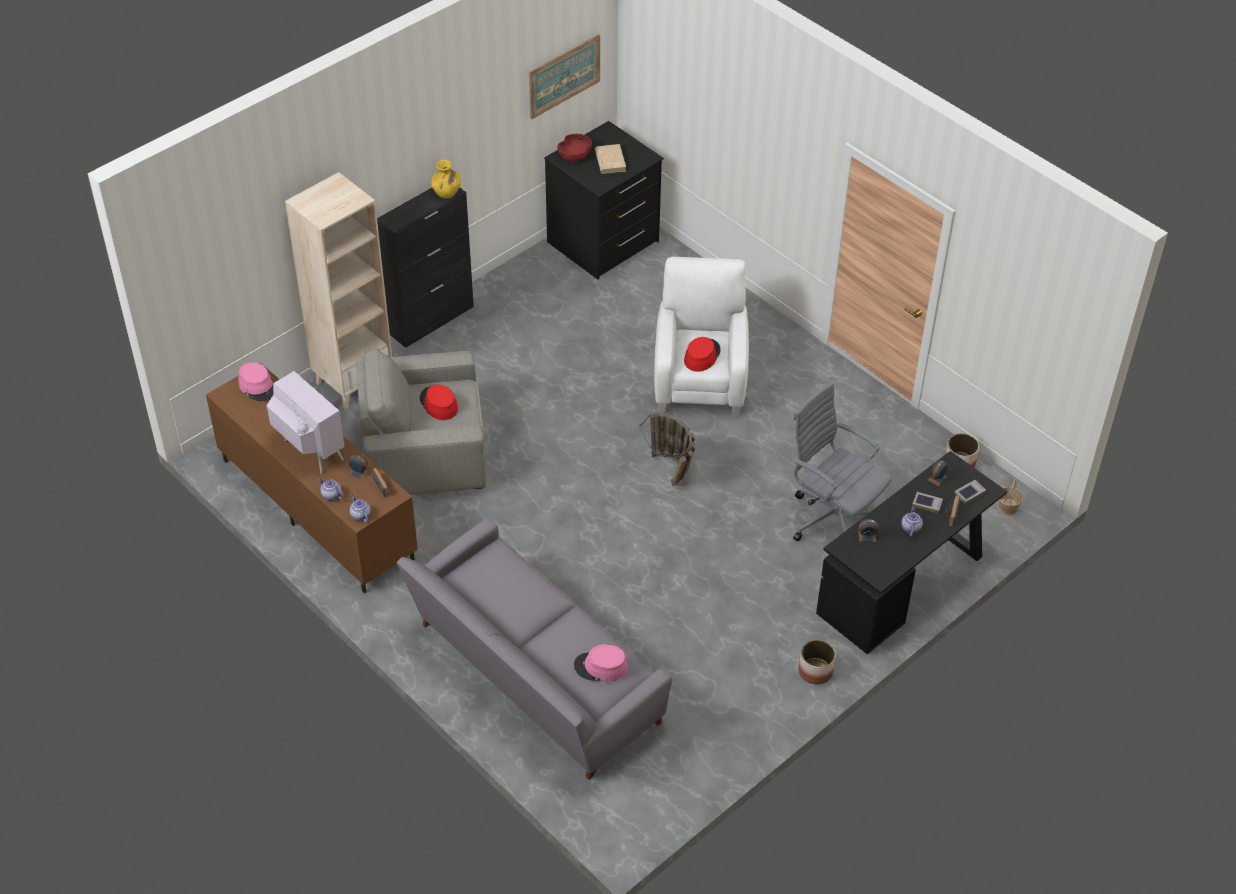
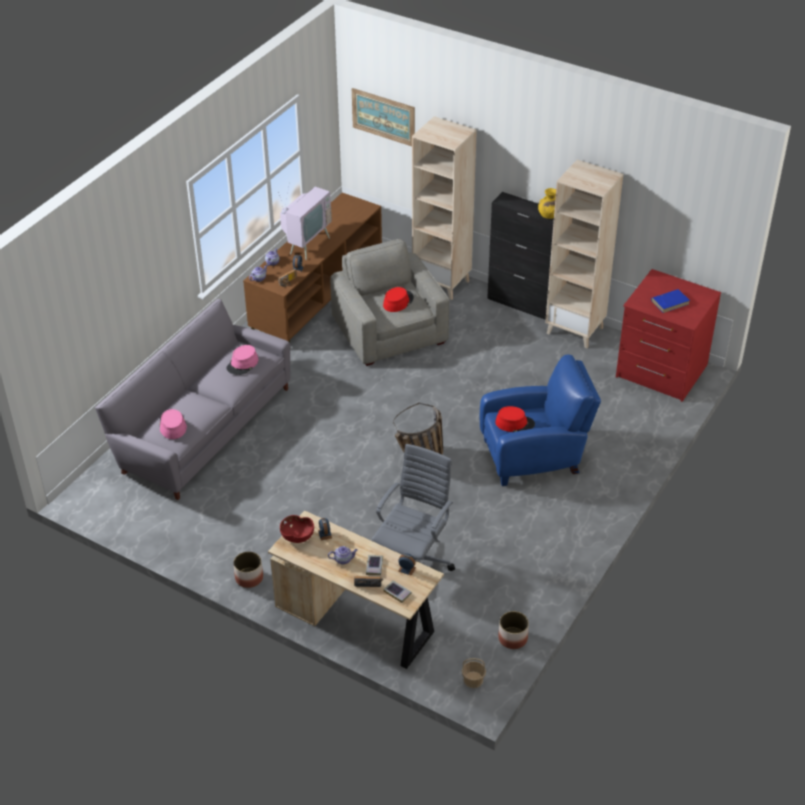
camera: 75 degrees right, 5 degrees down
pink hat [238,362,274,401] -> pink hat moved to [227,345,258,375]
picture [529,34,600,119] -> picture moved to [352,88,415,146]
black dresser [544,121,664,280] -> red dresser [616,269,721,402]
red bowl [557,134,592,162] -> red bowl moved to [280,515,314,543]
beige book [595,144,626,174] -> blue book [651,289,690,313]
white armchair [654,257,749,416] -> blue armchair [480,354,601,486]
black desk [816,451,1007,654] -> beige desk [268,510,444,669]
none -> beige bookcase [545,160,623,348]

